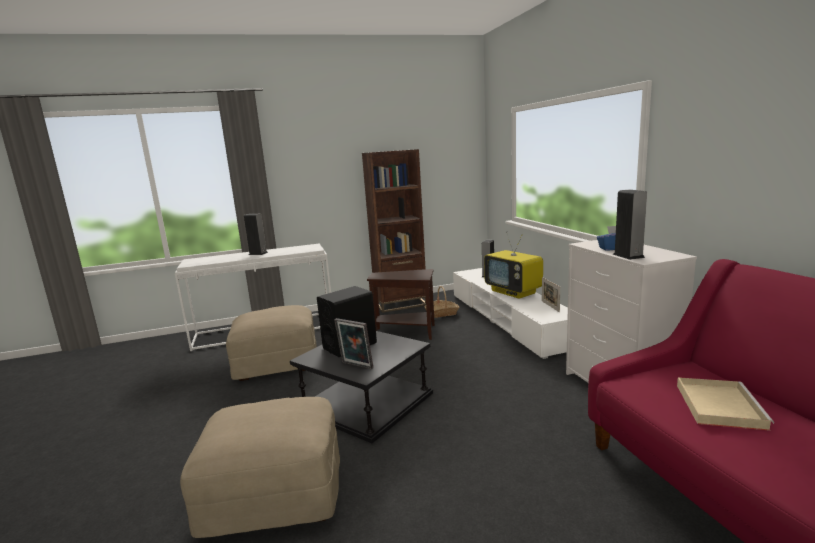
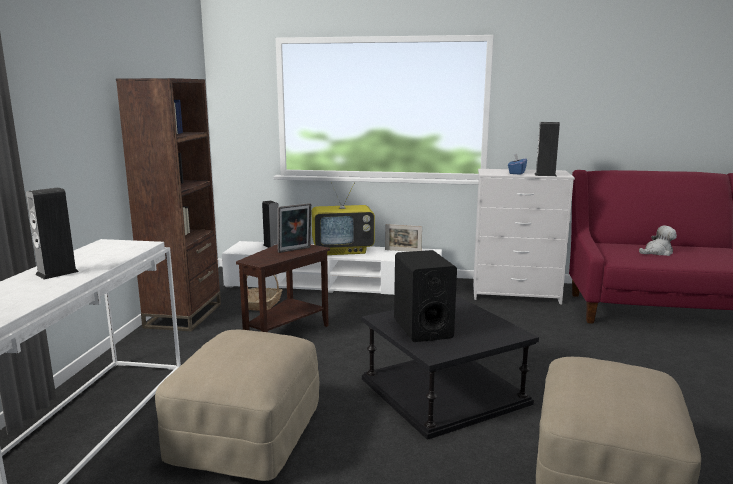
camera: 65 degrees left, 0 degrees up
picture frame [334,318,373,369] -> picture frame moved to [278,203,311,253]
beige tray [677,377,774,431] -> plush toy [639,226,677,256]

